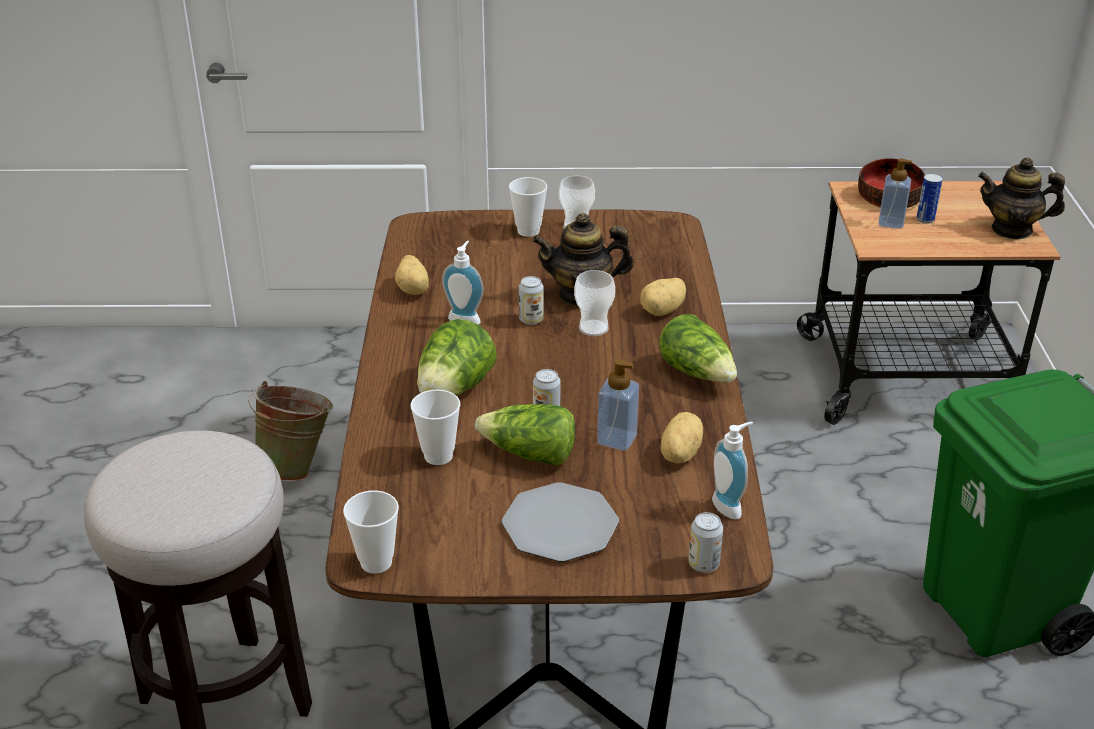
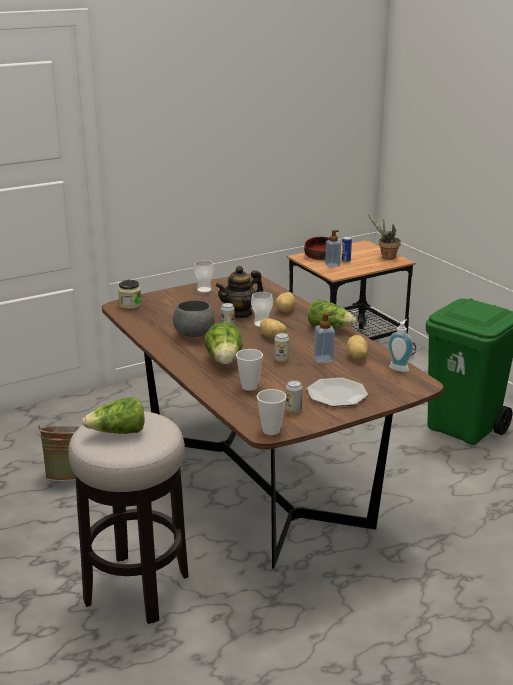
camera: 30 degrees left, 10 degrees down
potato [395,255,429,295] -> potato moved to [260,318,287,339]
soap dispenser [442,241,484,325] -> grey bowl [173,300,215,337]
lettuce [475,404,575,466] -> lettuce moved to [82,398,145,434]
cup [509,177,547,237] -> none
can [689,512,723,573] -> can moved to [286,380,302,413]
teapot [978,157,1065,239] -> potted plant [368,215,401,260]
none -> jar [118,280,142,309]

